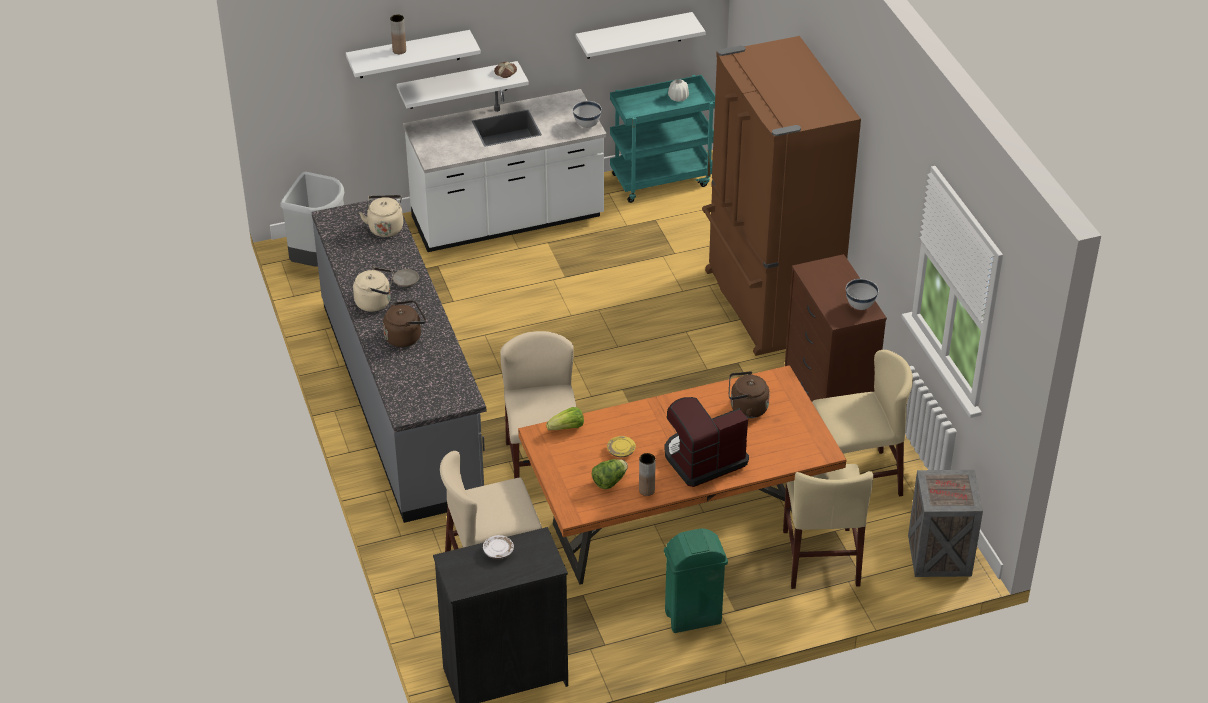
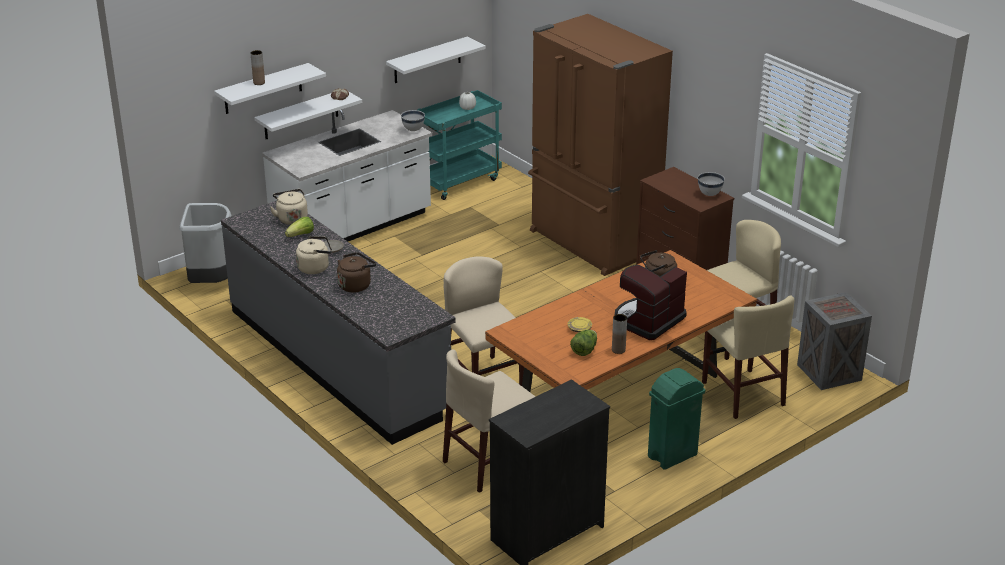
camera: 20 degrees left, 10 degrees down
white plate [483,535,514,559] -> none
lettuce [546,407,584,430] -> lettuce moved to [285,217,314,237]

